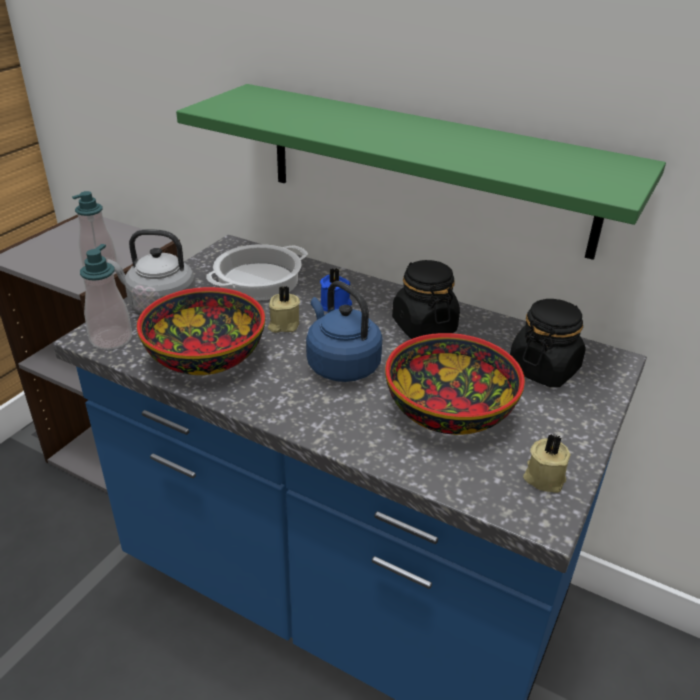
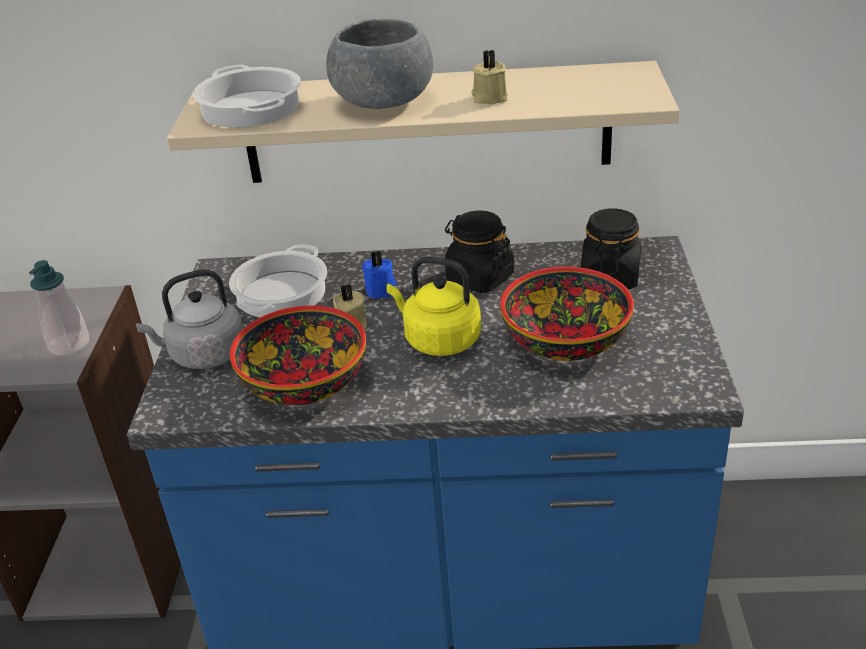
camera: 25 degrees left, 0 degrees up
soap dispenser [80,244,132,350] -> none
green shelf [176,84,666,260] -> beige shelf [167,61,680,183]
blue kettle [306,281,383,382] -> yellow kettle [386,257,481,356]
beige candle [523,434,571,493] -> beige candle moved to [471,50,507,104]
none -> cooking pot [193,65,301,128]
none -> grey bowl [326,19,433,109]

